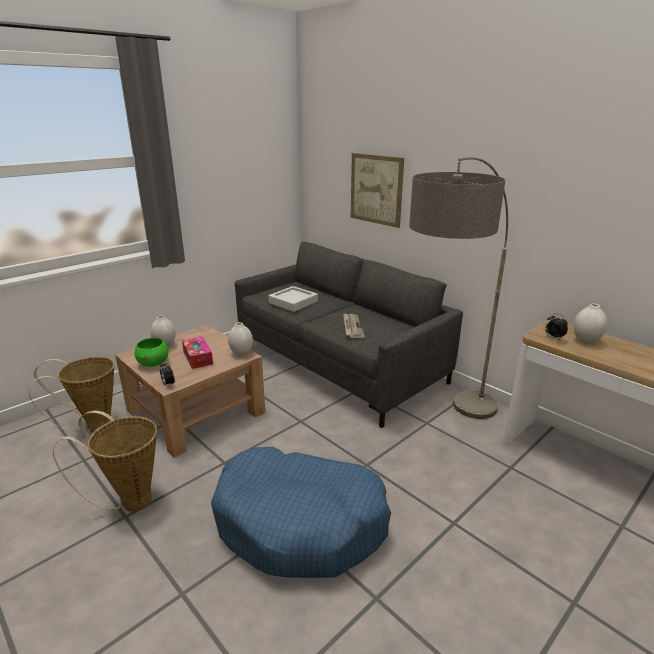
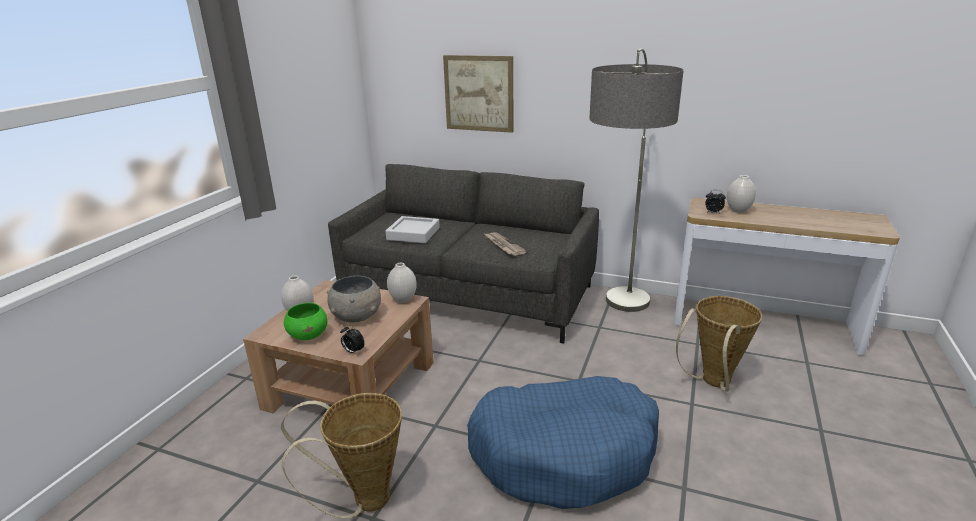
camera: 25 degrees left, 0 degrees up
basket [29,356,114,435] -> basket moved to [676,296,762,392]
tissue box [182,336,213,369] -> grey bowl [327,276,381,322]

